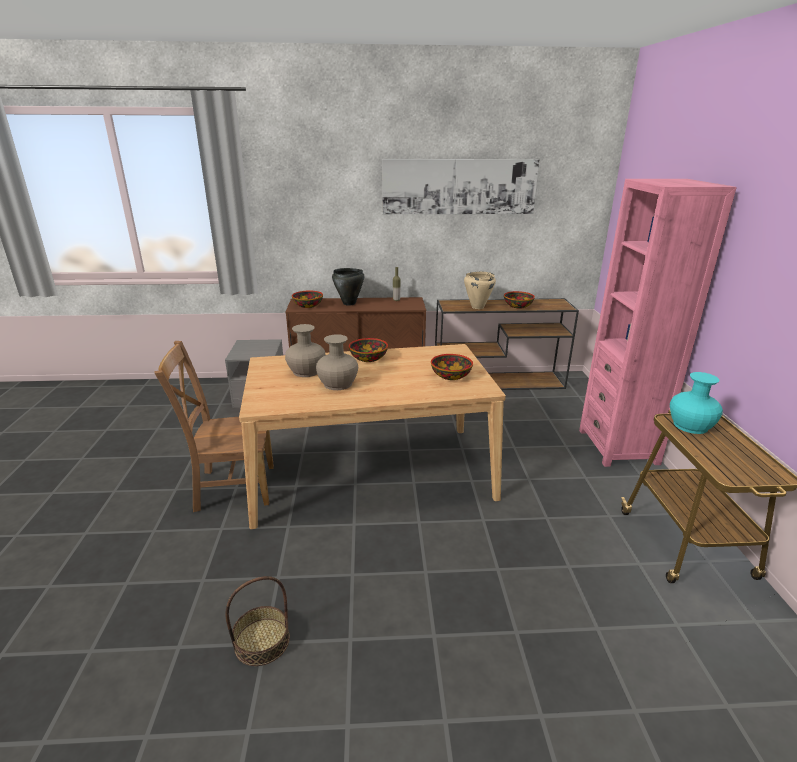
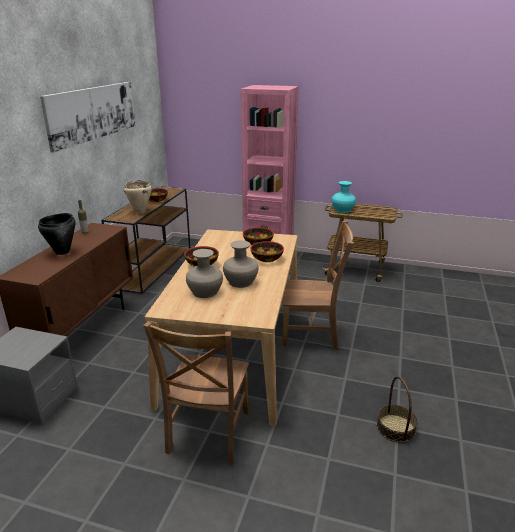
camera: 70 degrees left, 0 degrees up
bowl [292,291,323,308] -> bowl moved to [250,241,284,262]
none -> brown chair [282,221,354,350]

